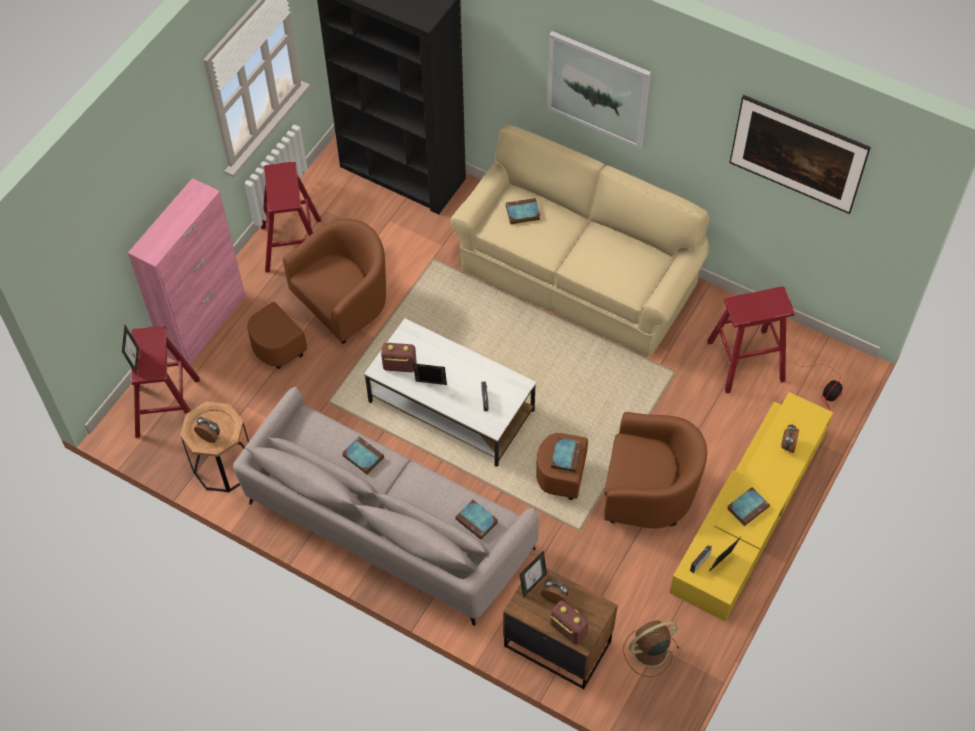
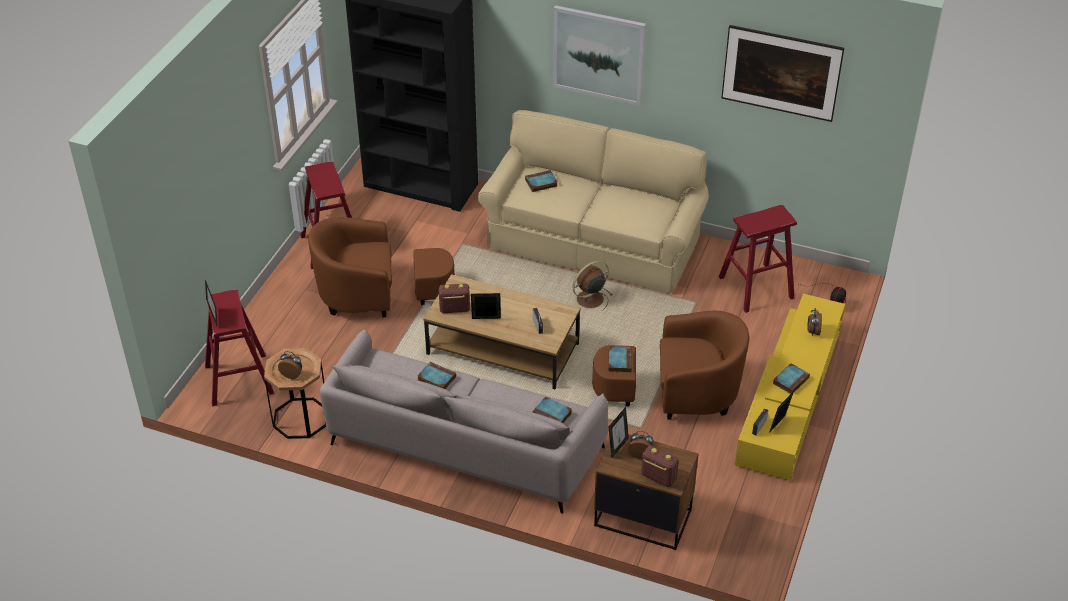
camera: 10 degrees left, 15 degrees down
pink cabinet [128,178,245,365] -> none
brown armchair [247,219,386,369] -> brown armchair turned 135 degrees counterclockwise [308,217,455,317]
white coffee table [364,318,536,467] -> brown coffee table [423,274,581,389]
brown fan [623,621,680,677] -> brown fan moved to [573,261,613,313]

